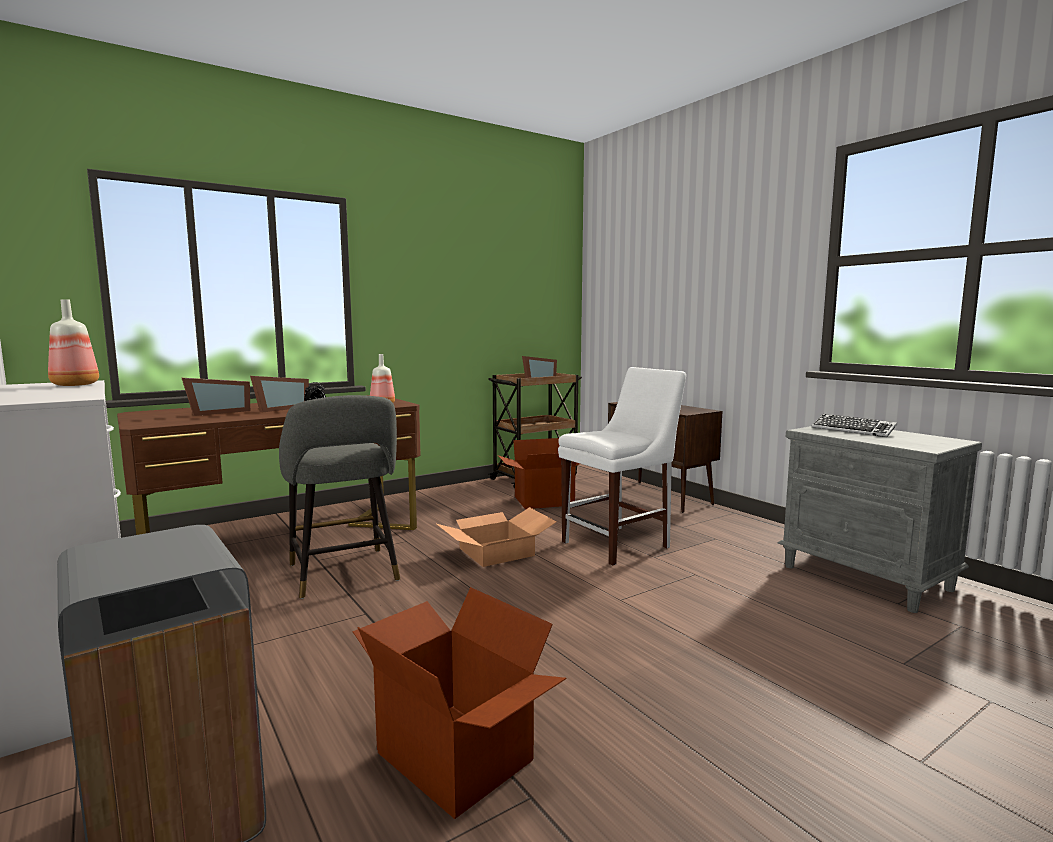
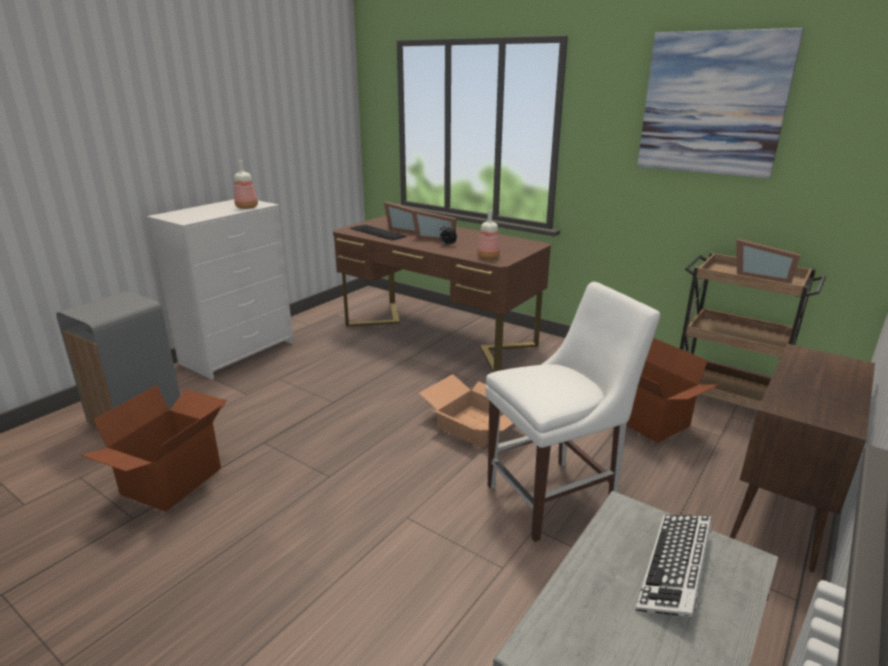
camera: 70 degrees right, 15 degrees up
grey stool [279,395,400,599] -> none
white chair [558,367,686,566] -> white chair turned 60 degrees counterclockwise [485,282,660,542]
none -> keyboard [351,225,407,241]
none -> picture [637,28,804,178]

